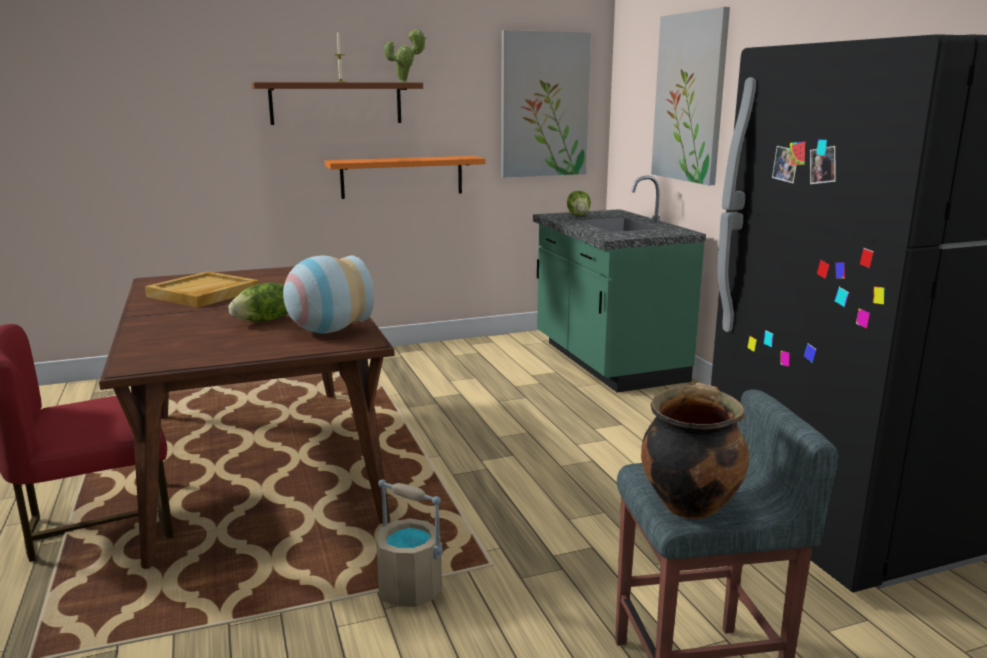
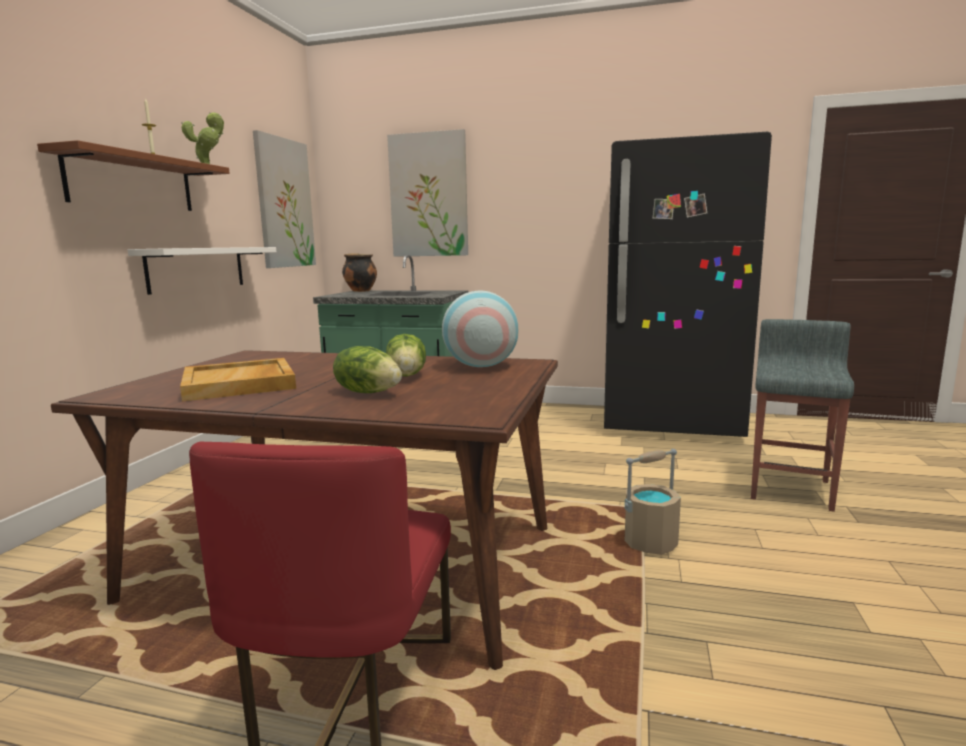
camera: 55 degrees left, 5 degrees down
orange shelf [325,156,486,199] -> white shelf [127,247,276,295]
lettuce [567,191,591,216] -> lettuce moved to [333,346,402,393]
cooking pot [641,382,749,519] -> cooking pot moved to [342,253,377,292]

